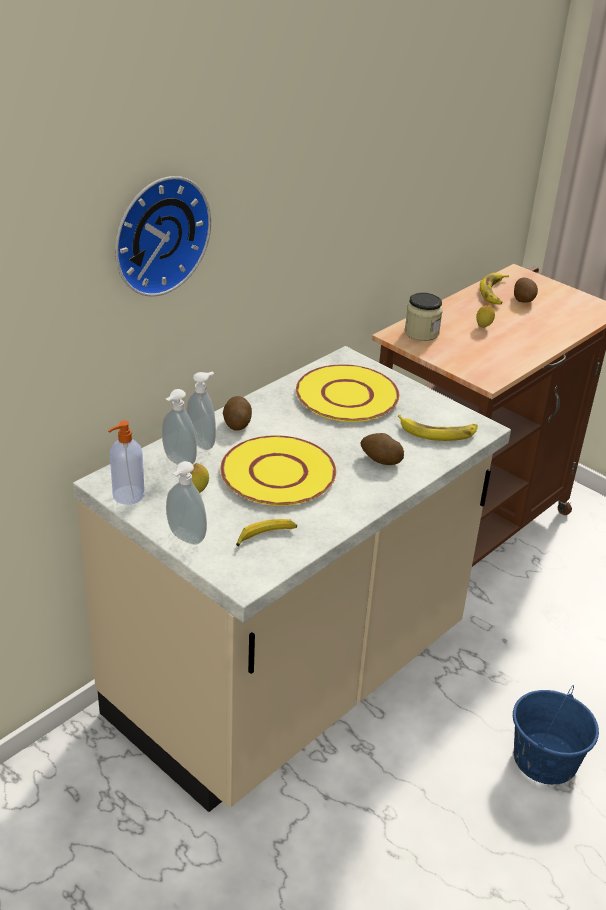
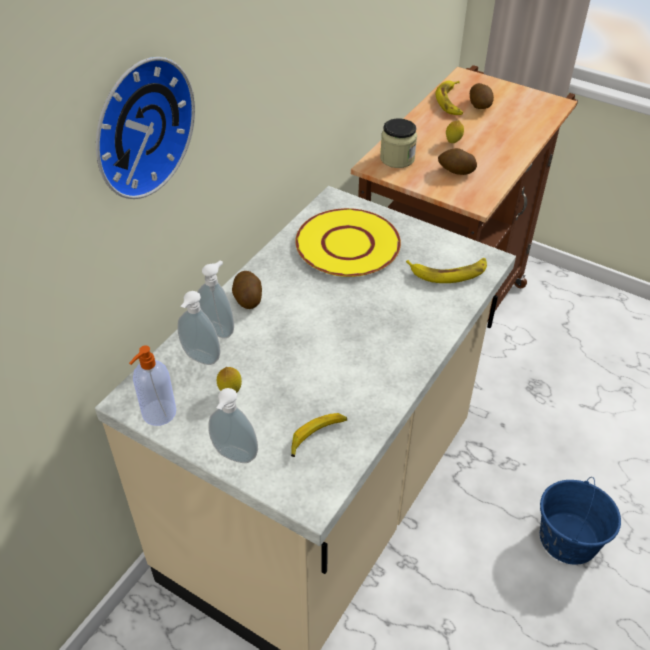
camera: 10 degrees left, 10 degrees up
yellow plate [221,435,336,506] -> none
potato [360,433,404,465] -> potato moved to [438,148,477,175]

